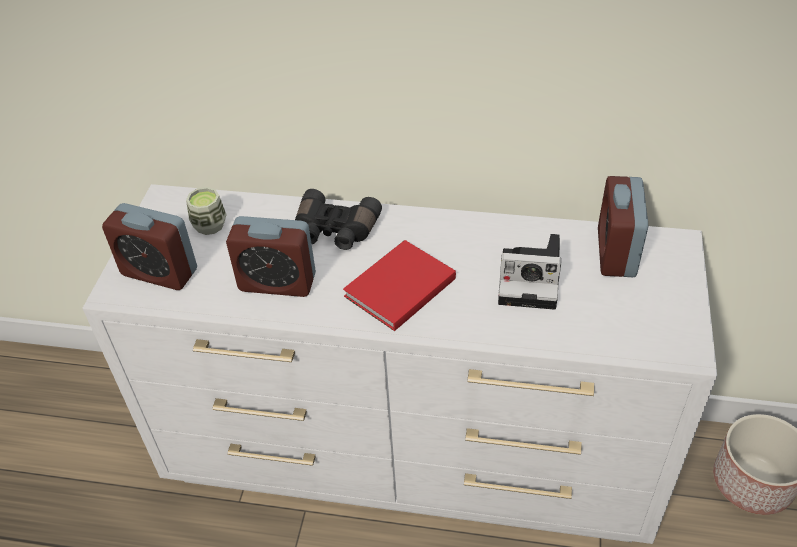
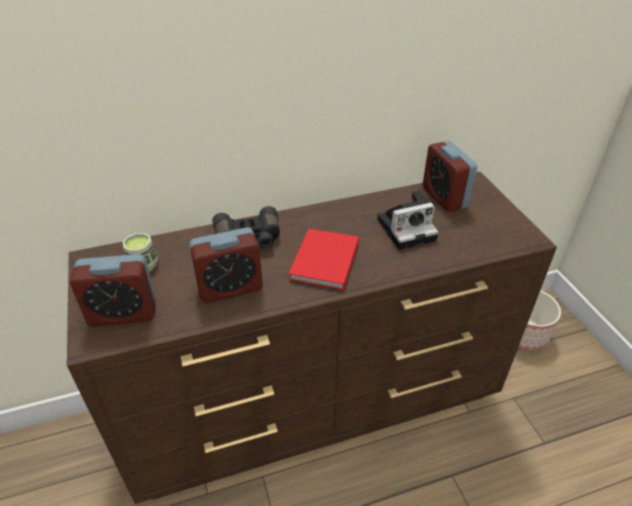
camera: 30 degrees left, 5 degrees down
white dresser [83,184,717,544] -> brown dresser [67,172,557,504]

